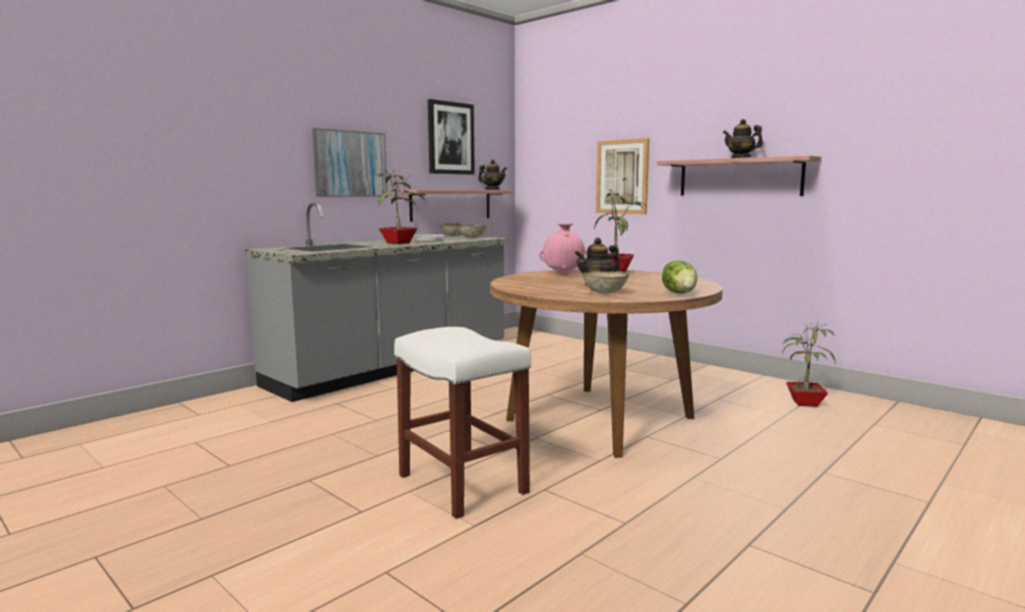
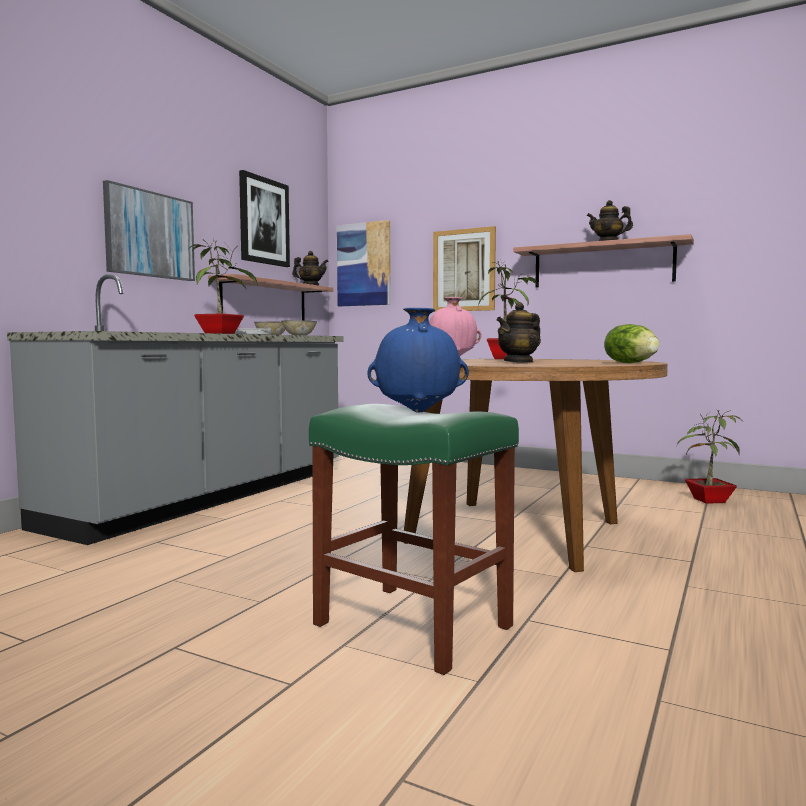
camera: 15 degrees left, 5 degrees down
white stool [394,327,531,519] -> green stool [309,404,519,675]
bowl [582,271,629,294] -> none
none -> picture [337,220,390,306]
none -> blue vase [367,308,469,412]

